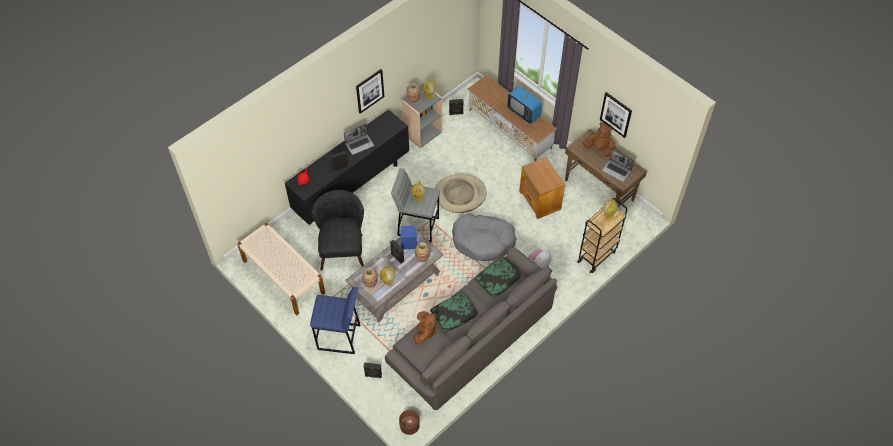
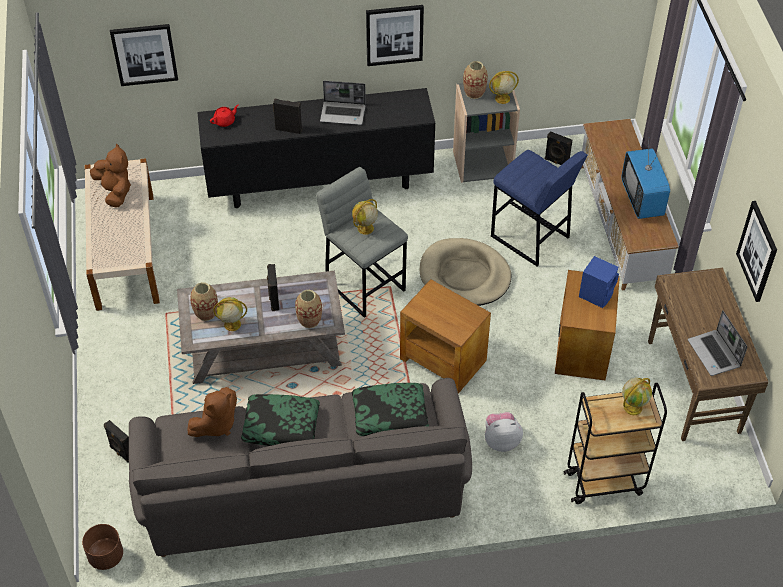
camera: 35 degrees right, 5 degrees down
blue stool [310,287,360,354] -> blue stool moved to [491,150,587,266]
black armchair [311,190,364,270] -> none
blue speaker [400,226,417,249] -> blue speaker moved to [579,256,619,308]
grey dog bed [452,213,516,261] -> brown side table [400,279,491,394]
brown plush toy [583,122,616,157] -> brown plush toy moved to [90,143,131,207]
none -> picture [110,24,178,86]

